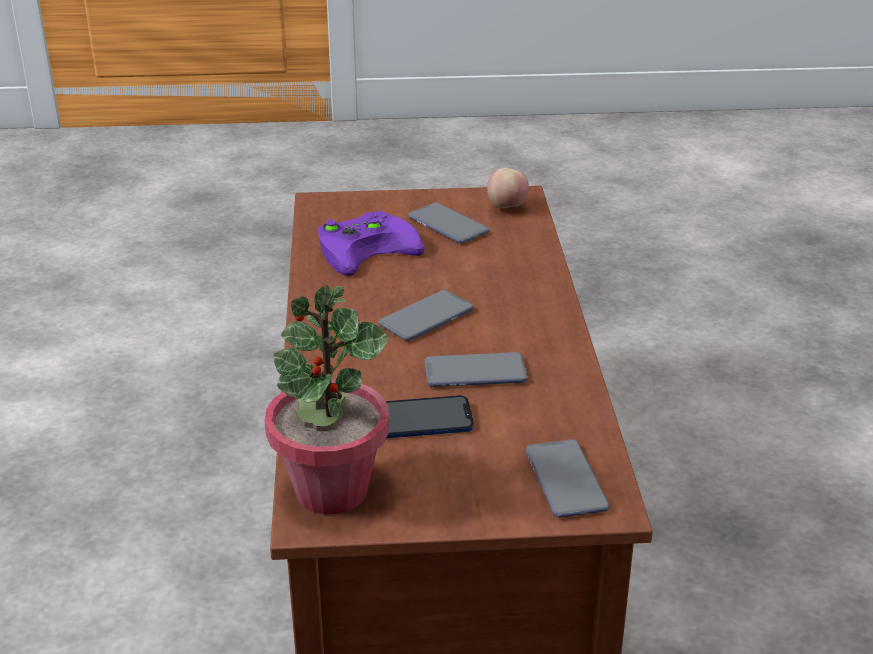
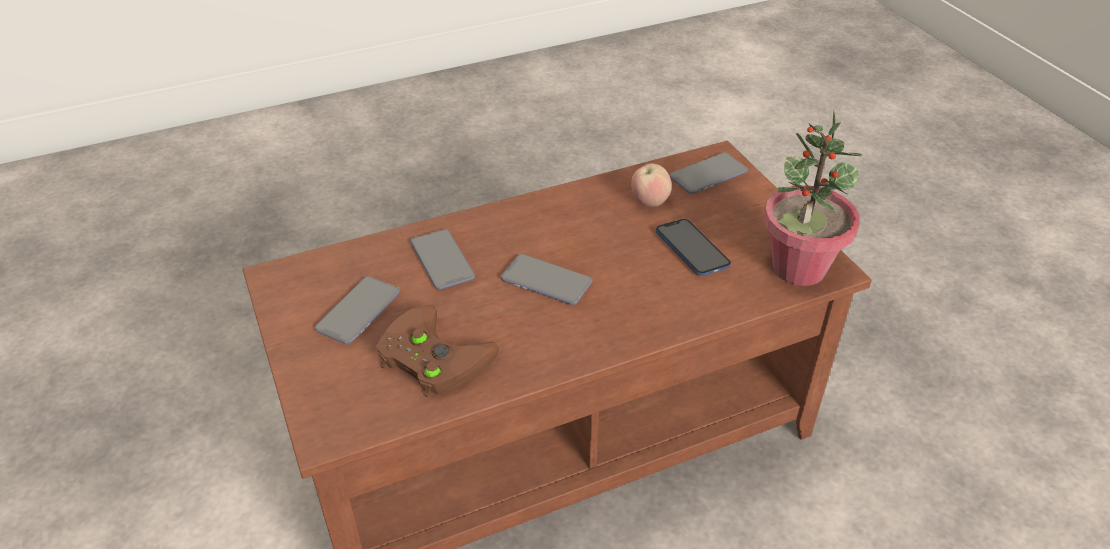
camera: 110 degrees left, 10 degrees up
purple game controller [318,211,424,276] -> brown game controller [376,305,499,397]
phone [424,352,528,387] -> phone moved to [411,229,475,290]
apple [487,168,529,208] -> apple moved to [631,163,672,207]

